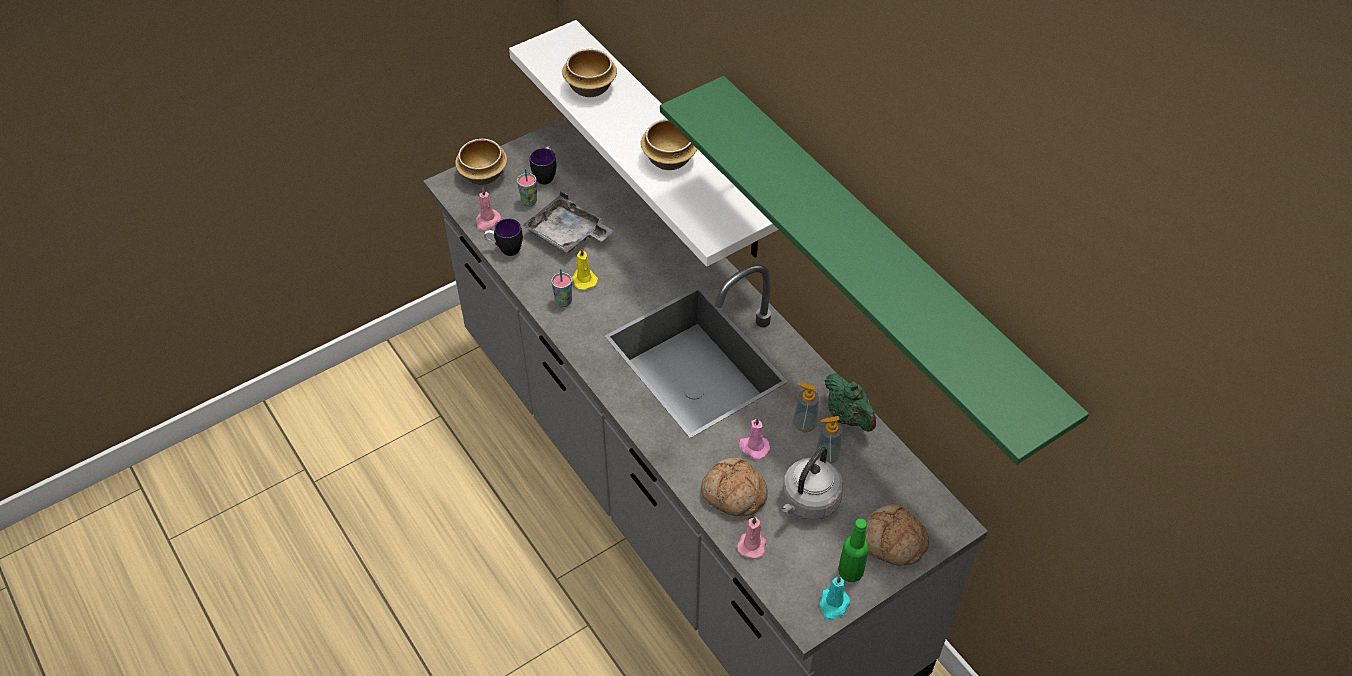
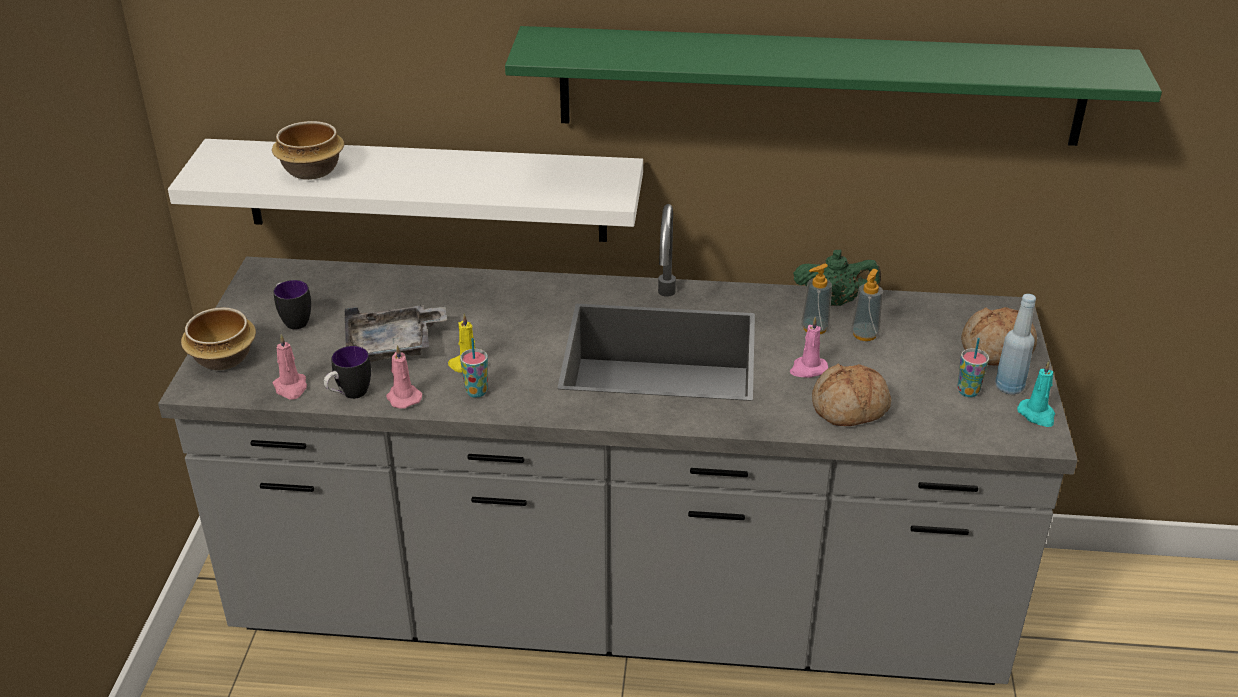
camera: 50 degrees left, 15 degrees down
cup [517,168,537,207] -> cup moved to [957,338,989,397]
bowl [641,119,697,170] -> none
pink candle [737,516,766,559] -> pink candle moved to [386,345,422,409]
grey kettle [782,447,843,520] -> none
green bottle [838,518,869,582] -> blue bottle [995,294,1036,395]

